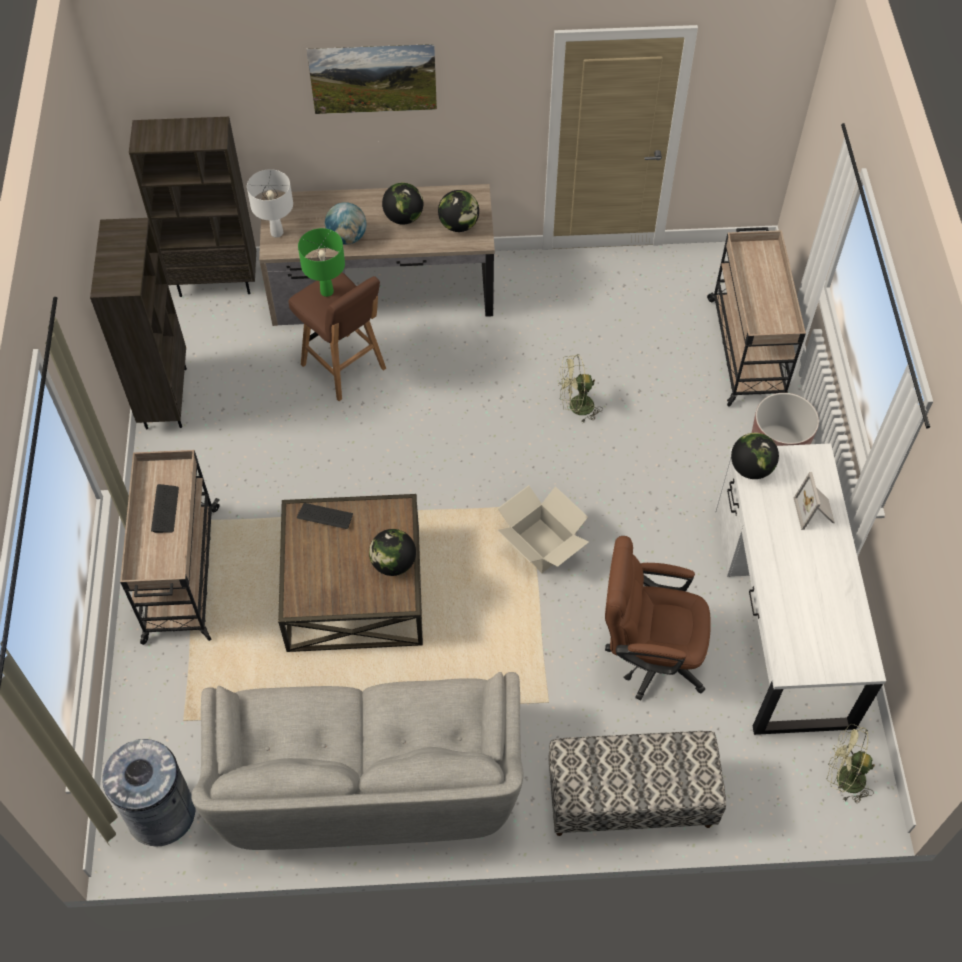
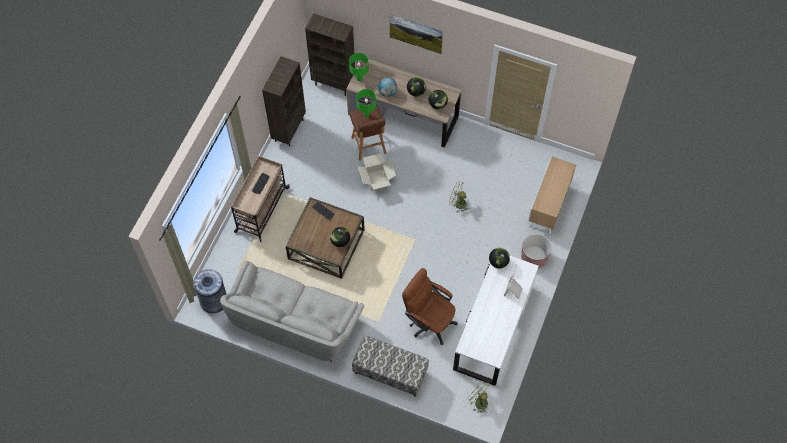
camera: 25 degrees right, 5 degrees up
white table lamp [247,169,293,237] -> green table lamp [349,53,369,81]
cardboard box [497,485,588,573] -> cardboard box moved to [358,154,396,191]
beige cart [707,227,806,407] -> cabinet [528,156,576,234]

